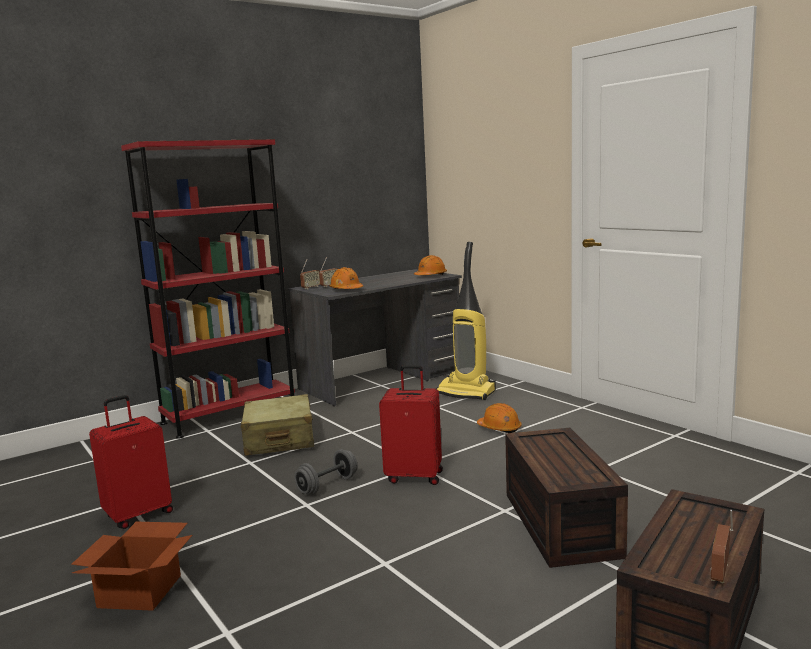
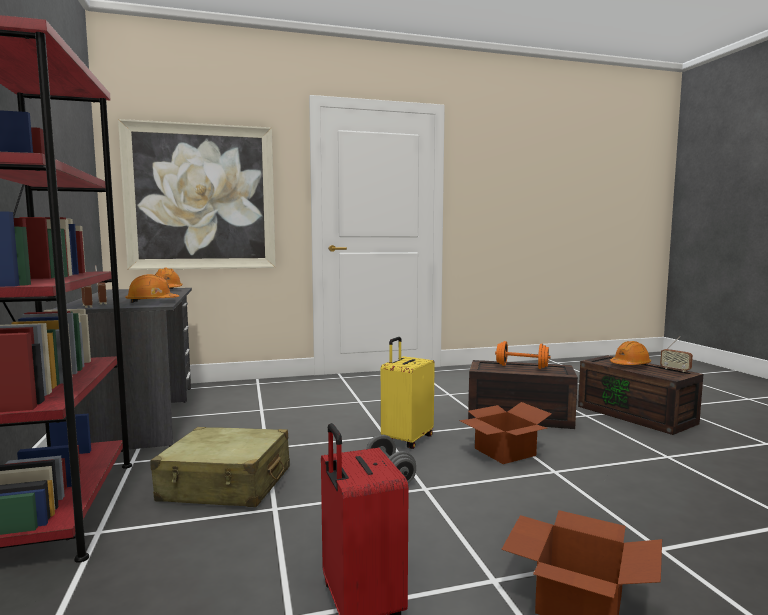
camera: 70 degrees left, 5 degrees down
red suitcase [379,365,443,485] -> yellow suitcase [381,337,435,449]
vacuum cleaner [435,242,496,400] -> none
orange hard hat [477,403,522,433] -> orange hard hat moved to [610,341,651,365]
none -> picture [118,119,276,270]
none -> cardboard box [459,402,552,464]
none -> orange dumbbell [495,341,551,369]

